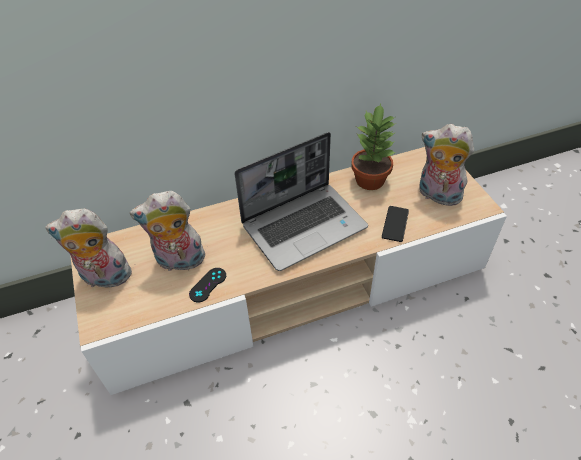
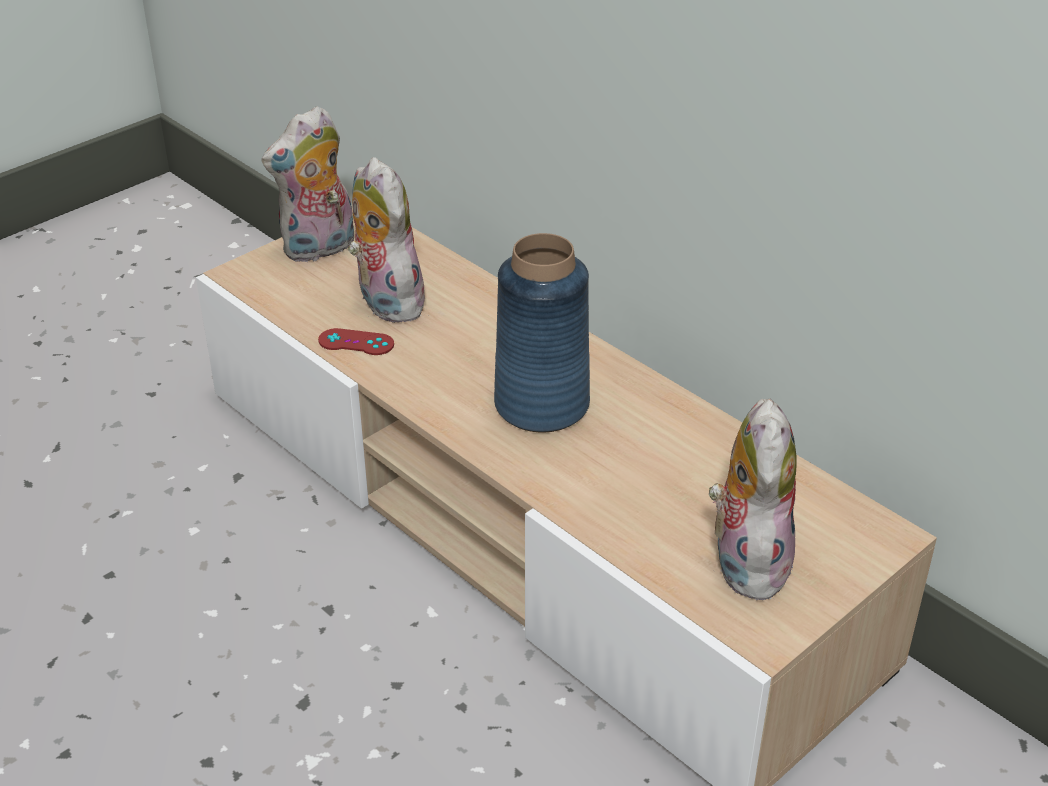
camera: 65 degrees right, 10 degrees down
plush toy [45,209,132,288] -> plush toy turned 105 degrees counterclockwise [261,106,354,262]
black game controller [189,268,226,302] -> red game controller [318,328,394,355]
laptop [234,132,368,271] -> blue vase [494,233,590,433]
potted plant [351,103,396,190] -> none
phone [382,206,409,242] -> none

